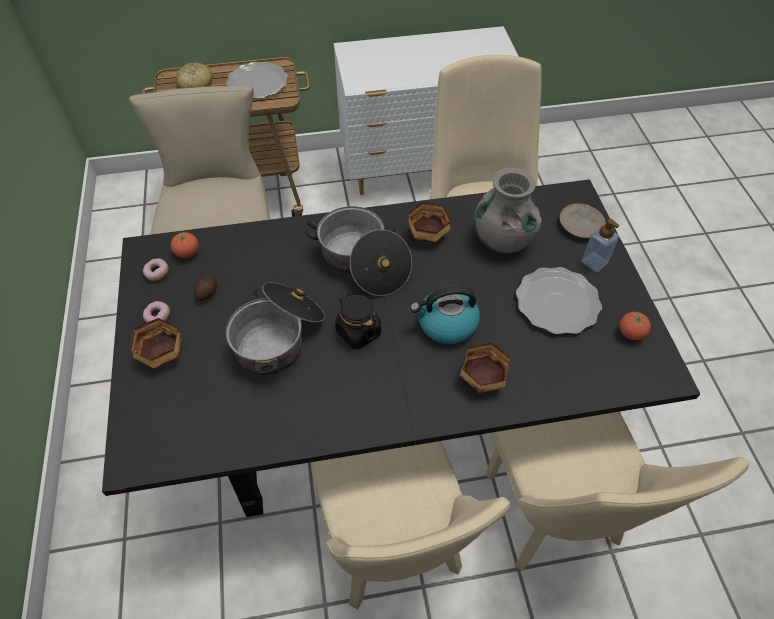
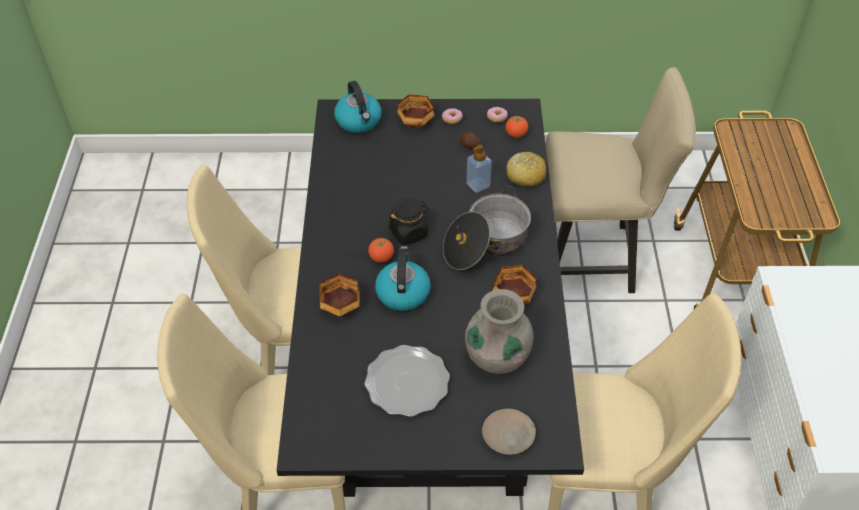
camera: 100 degrees right, 5 degrees down
bread [176,62,213,89] -> bread moved to [506,152,546,186]
plate [226,62,288,99] -> none
cooking pot [226,282,325,375] -> none
soap dispenser [581,219,619,272] -> soap dispenser moved to [466,145,492,193]
tomato [620,312,651,340] -> tomato moved to [368,238,394,263]
none -> kettle [334,81,382,133]

